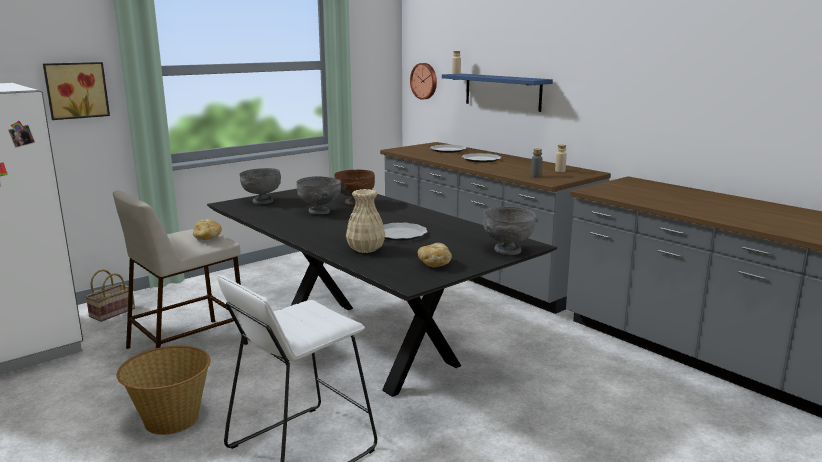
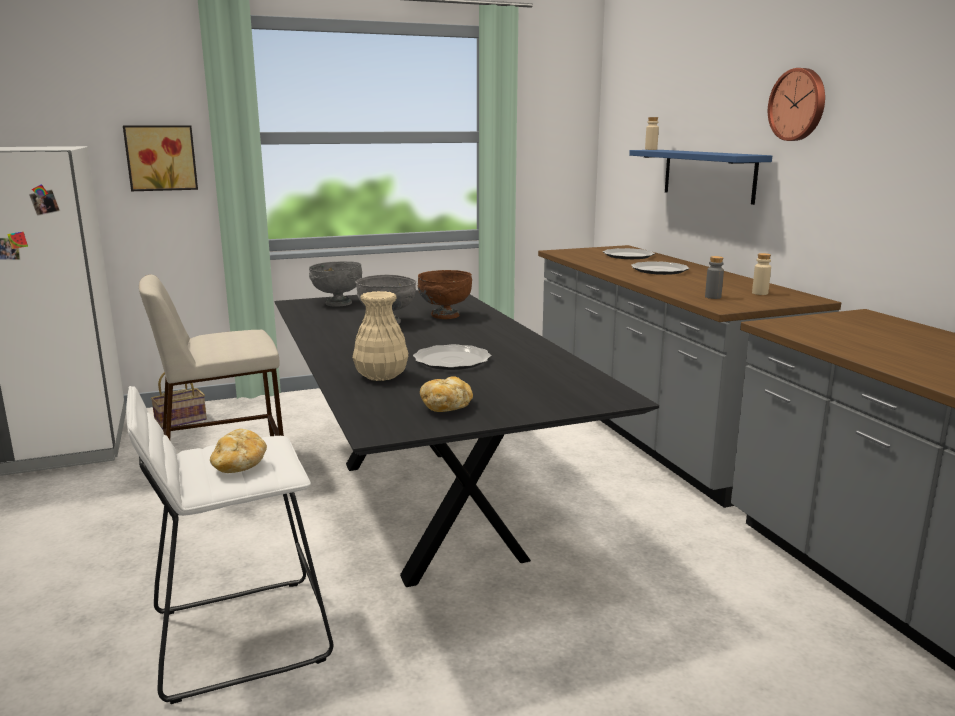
camera: 20 degrees right, 0 degrees up
basket [117,346,210,435] -> none
bread [193,219,222,240] -> bread moved to [210,429,267,473]
wall clock [410,63,437,100] -> wall clock moved to [768,68,825,141]
grey bowl [483,207,536,255] -> none

